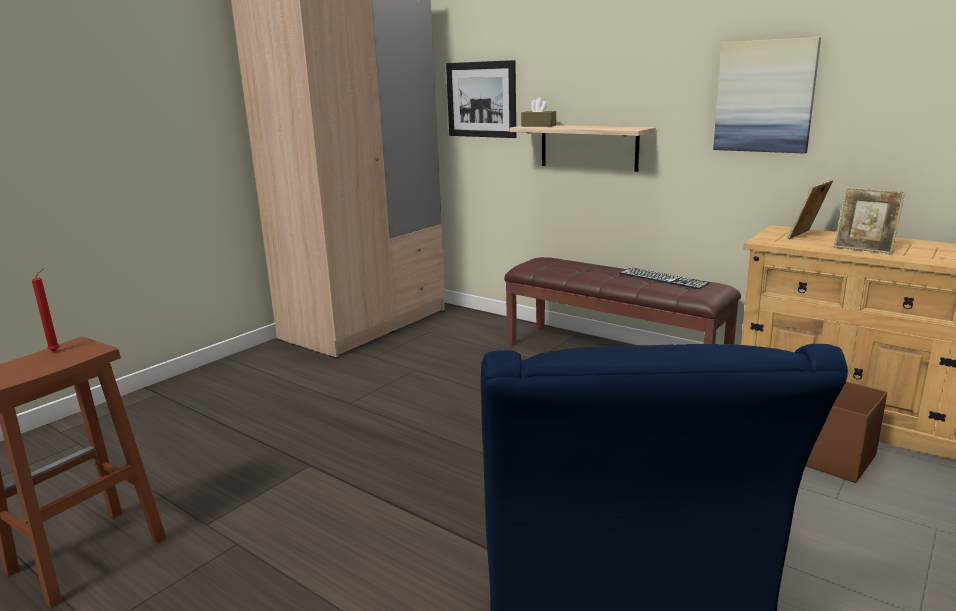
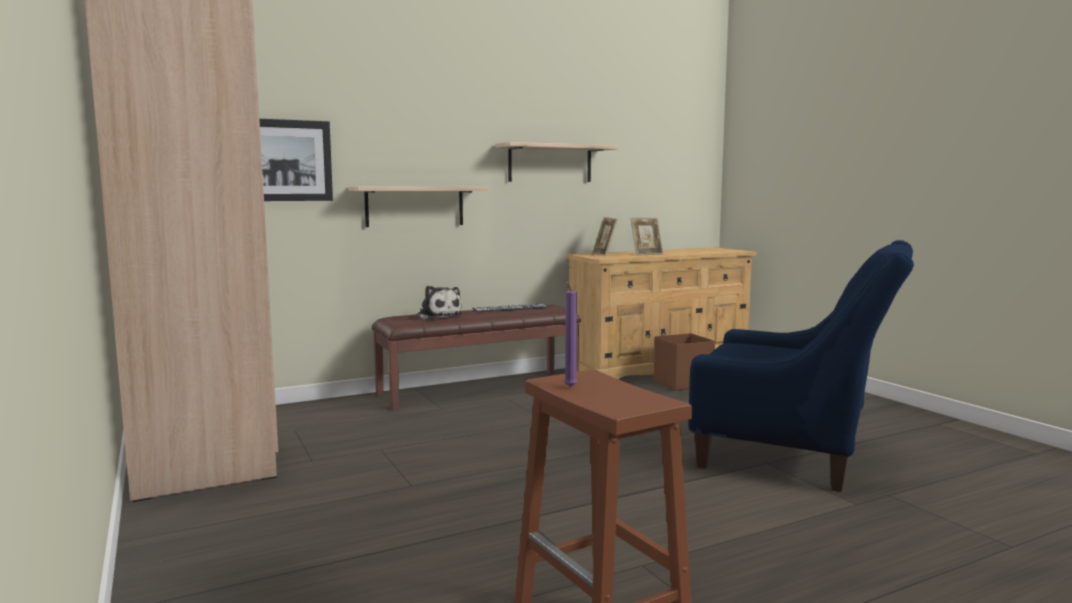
camera: 65 degrees left, 10 degrees down
red candle [32,268,60,352] -> purple candle [564,280,577,387]
brown tissue box [521,98,556,127] -> none
picture [713,37,821,154] -> shelf [496,142,619,182]
none -> plush toy [417,286,462,319]

